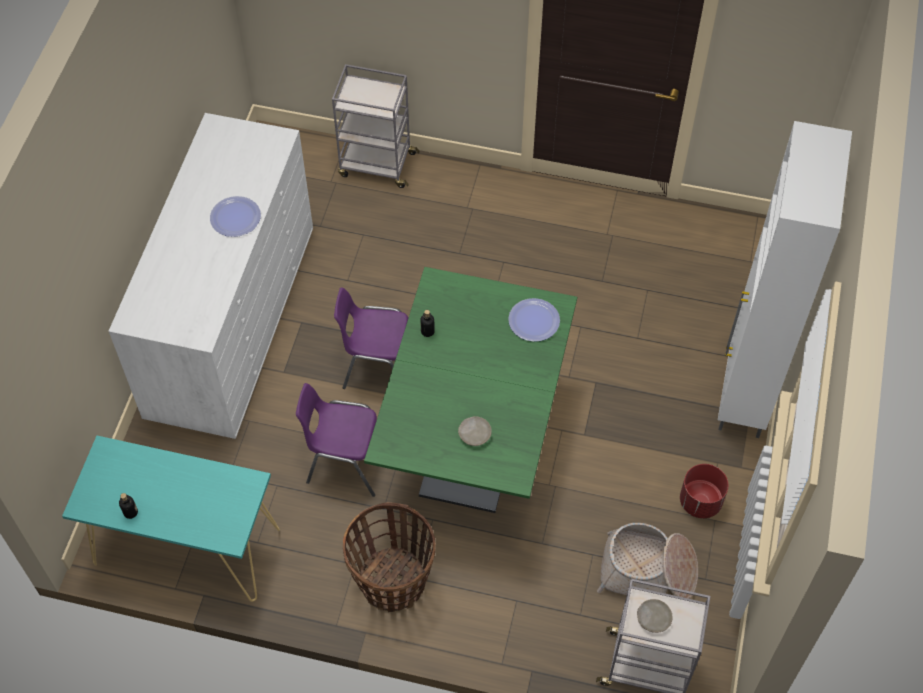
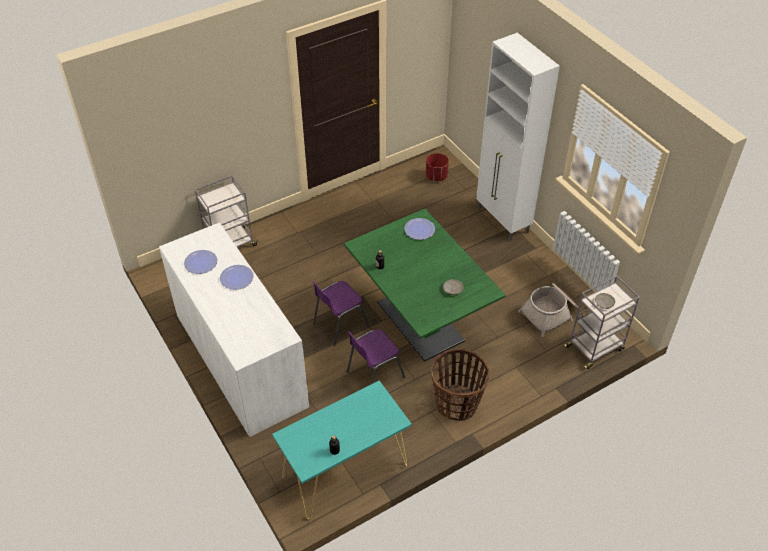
camera: 45 degrees left, 10 degrees down
red planter [680,464,728,518] -> red planter moved to [426,153,449,181]
none -> plate [184,250,217,274]

